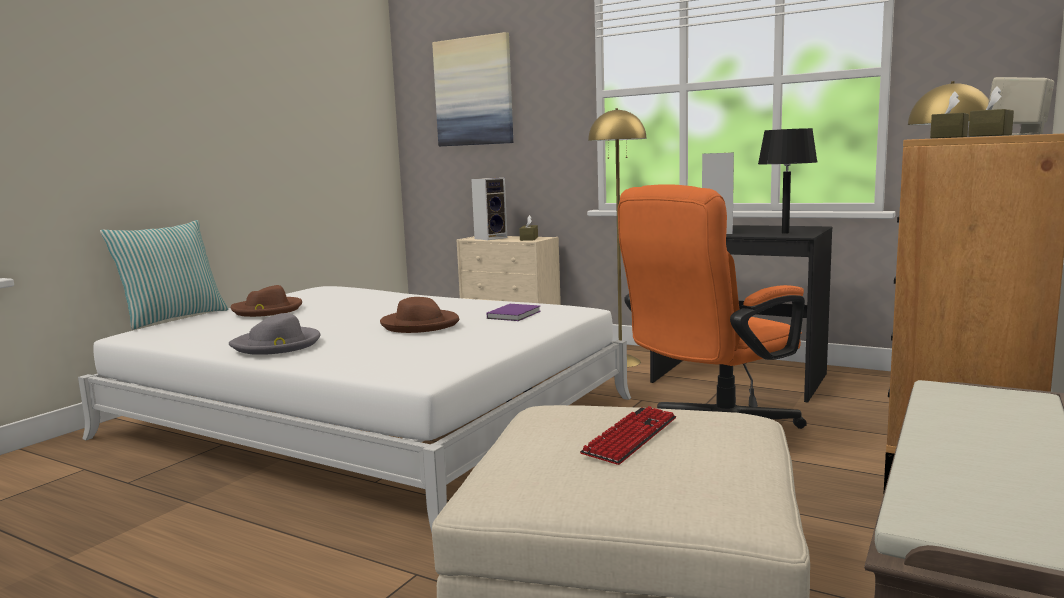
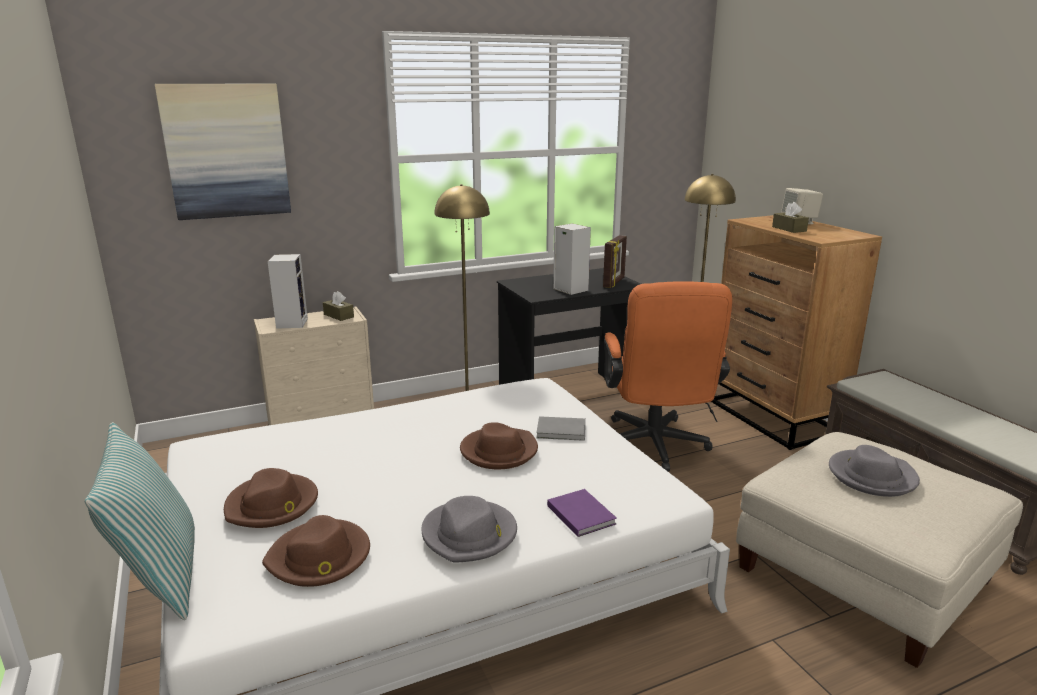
camera: 55 degrees left, 10 degrees up
purple book [487,304,541,321] -> purple book moved to [547,489,617,537]
keyboard [580,406,676,465] -> grey hat [829,445,920,497]
black table lamp [758,128,817,234] -> picture frame [603,235,627,288]
brown tissue box [968,86,1014,137] -> none
none -> brown hat [262,515,370,587]
none -> grey book [536,416,586,441]

